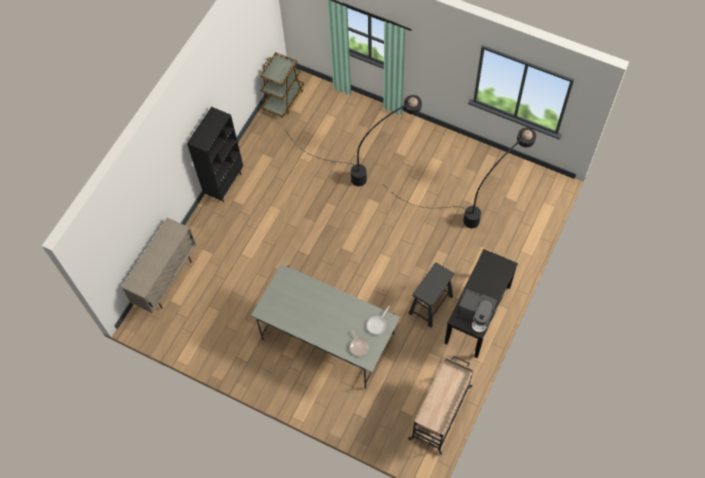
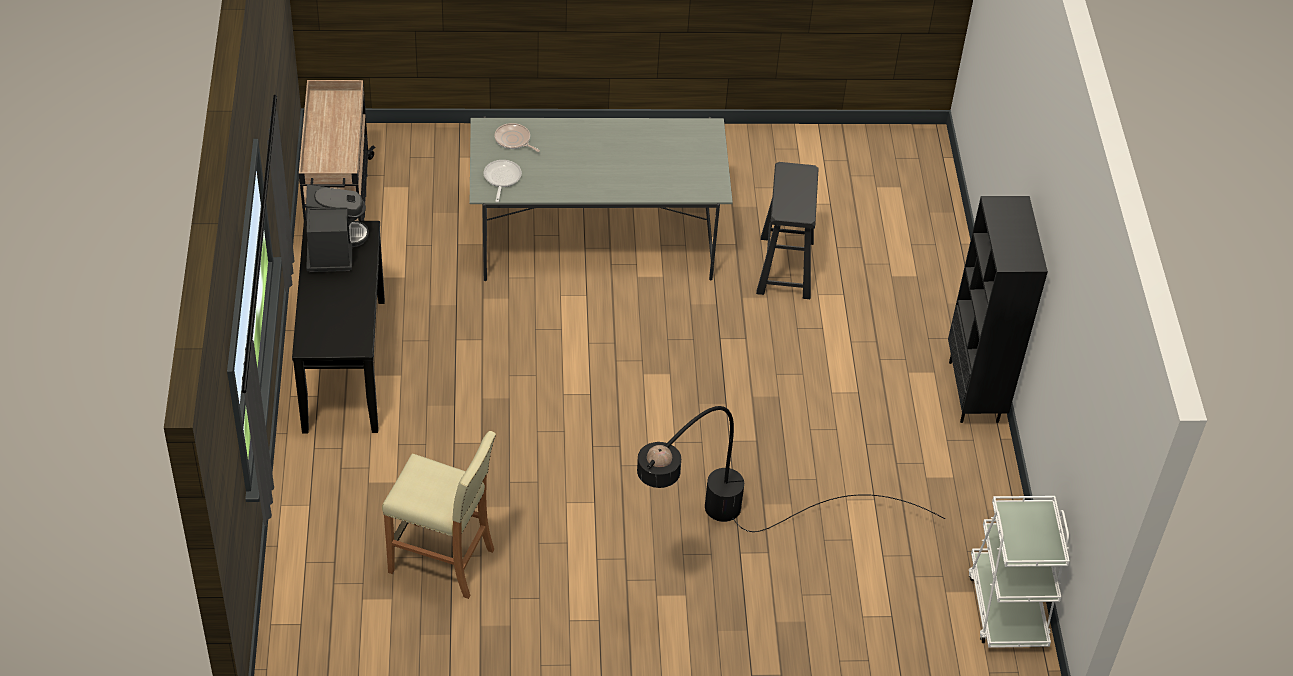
camera: 145 degrees right, 15 degrees down
beige cabinet [121,217,196,313] -> none
brown cart [260,52,304,118] -> white cart [969,496,1070,648]
black floor lamp [386,128,536,228] -> beige stool [382,431,496,599]
black stool [408,263,454,328] -> black stool moved to [756,162,819,299]
coffee machine [456,289,497,333] -> coffee machine turned 90 degrees clockwise [306,184,369,272]

